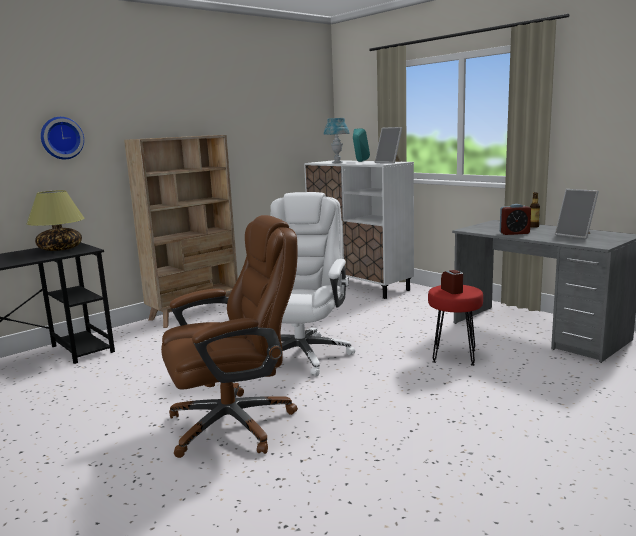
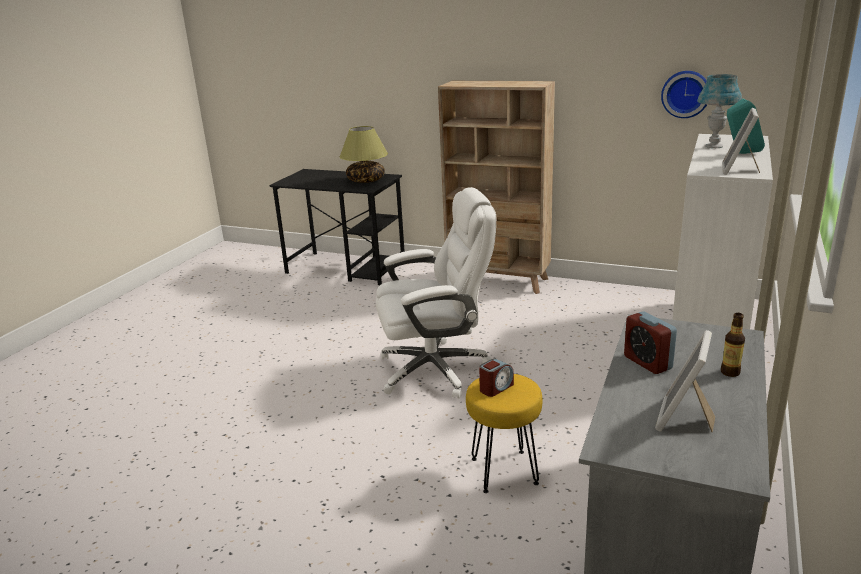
camera: 65 degrees right, 10 degrees up
wall clock [41,117,84,159] -> wall clock moved to [661,71,707,118]
brown office chair [161,215,298,458] -> none
red stool [428,285,483,366] -> yellow stool [466,374,542,493]

